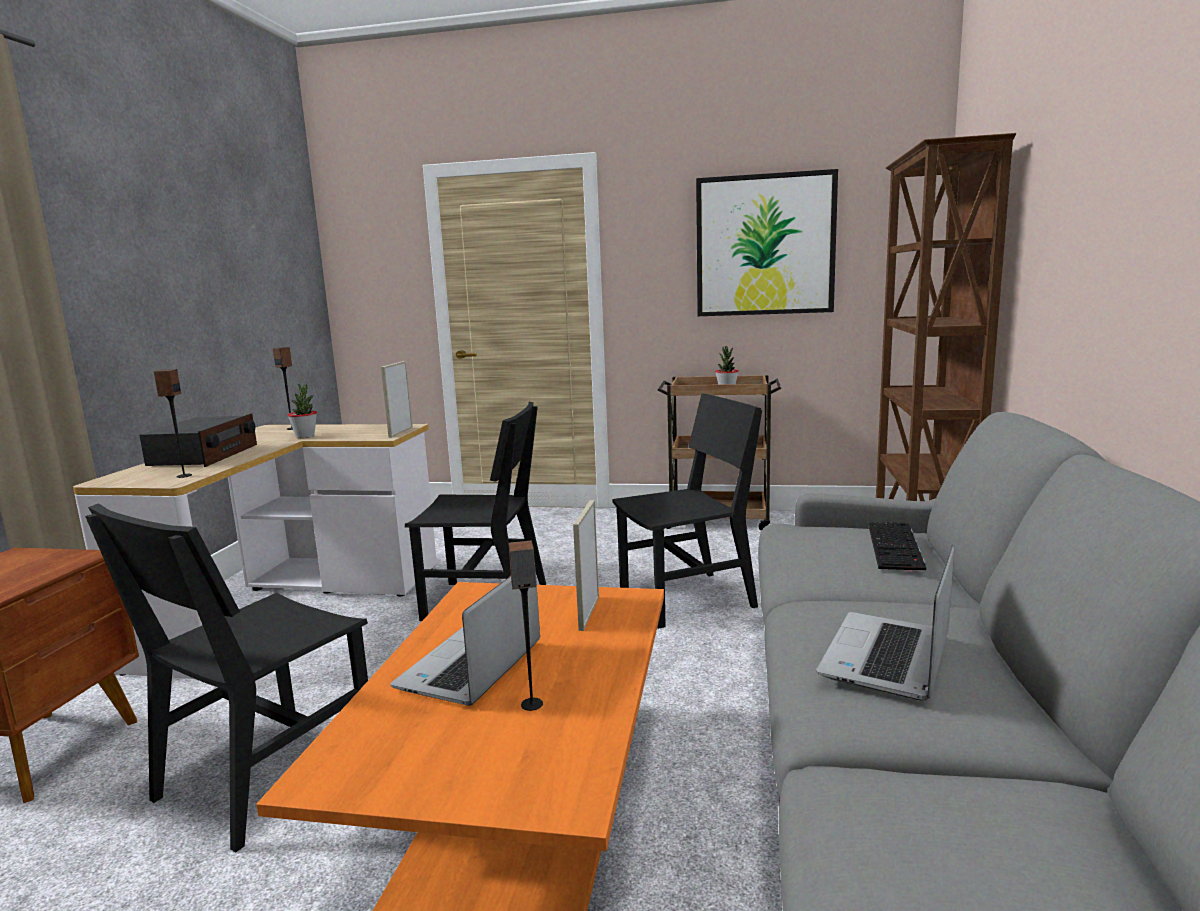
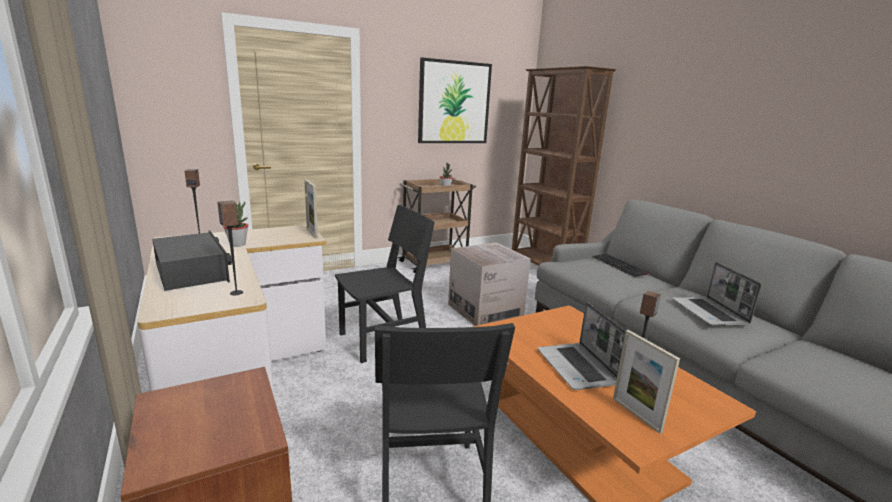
camera: 40 degrees left, 5 degrees up
picture frame [573,500,599,631] -> picture frame moved to [613,330,680,434]
black chair [613,393,762,629] -> cardboard box [448,242,531,326]

